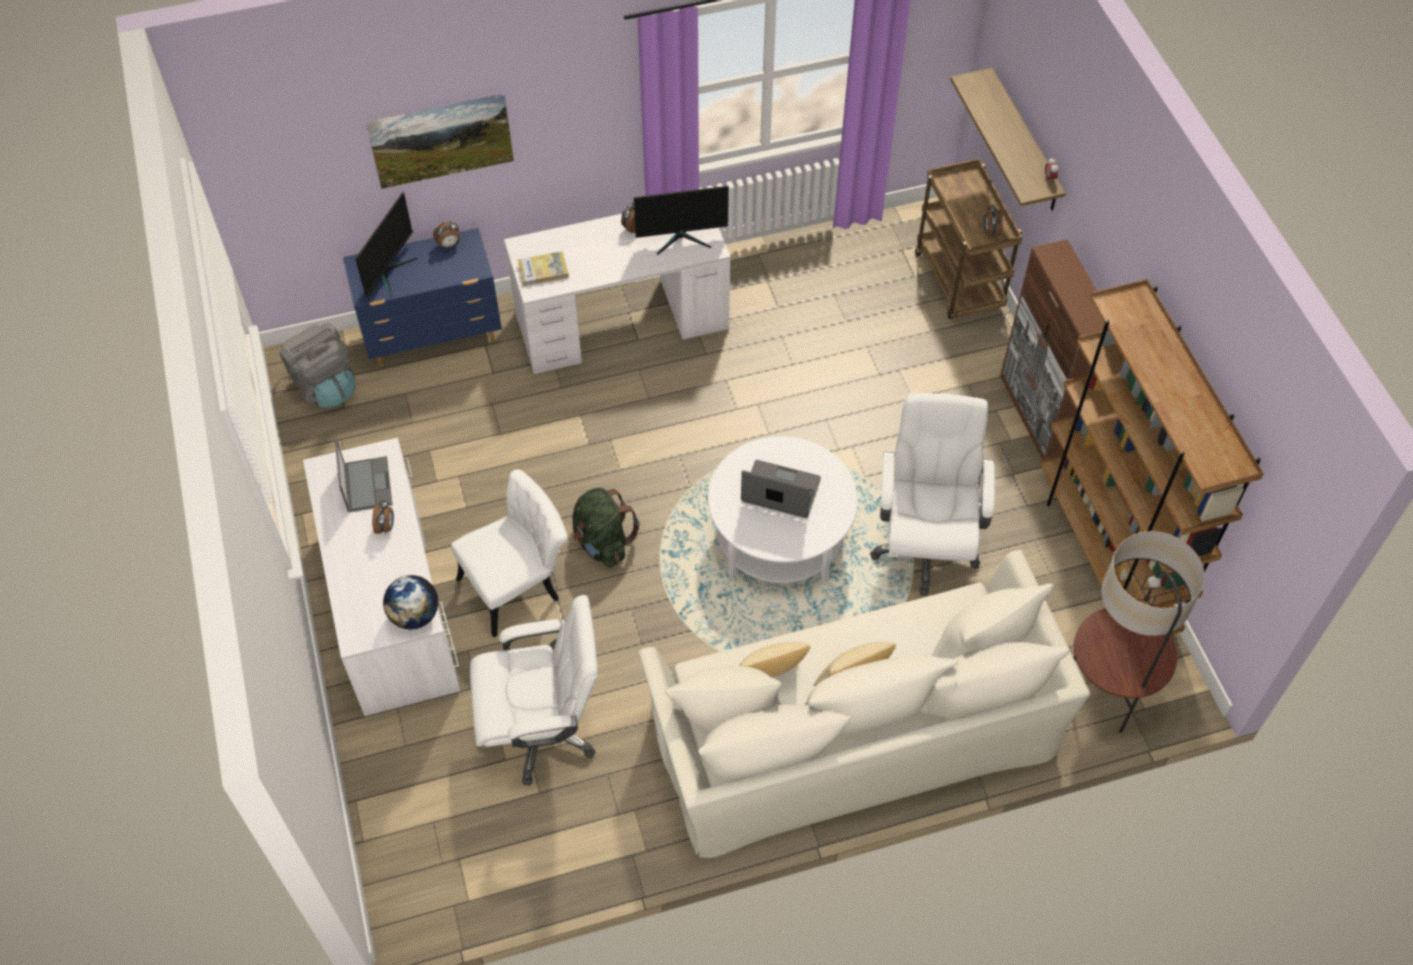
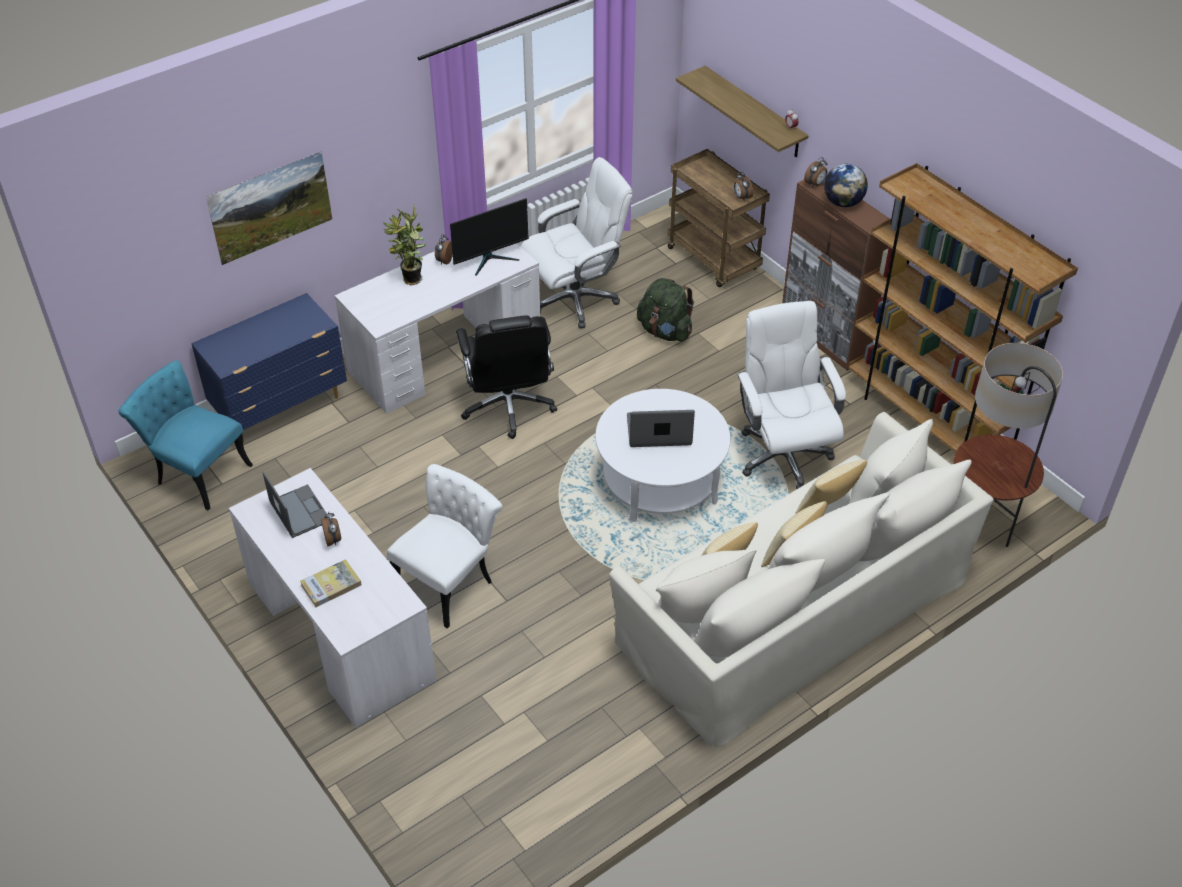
camera: 20 degrees left, 10 degrees down
grey backpack [279,323,355,408] -> turquoise chair [118,360,253,510]
monitor [355,192,418,297] -> none
globe [383,575,438,630] -> globe moved to [824,164,868,207]
alarm clock [433,221,460,249] -> alarm clock moved to [804,157,828,187]
white office chair [470,595,598,786] -> white office chair moved to [520,157,633,328]
book [517,251,569,286] -> book moved to [300,559,362,607]
green backpack [573,488,640,568] -> green backpack moved to [637,278,694,342]
none -> potted plant [383,205,427,285]
none -> black office chair [456,315,557,439]
none -> pillow [796,460,867,514]

